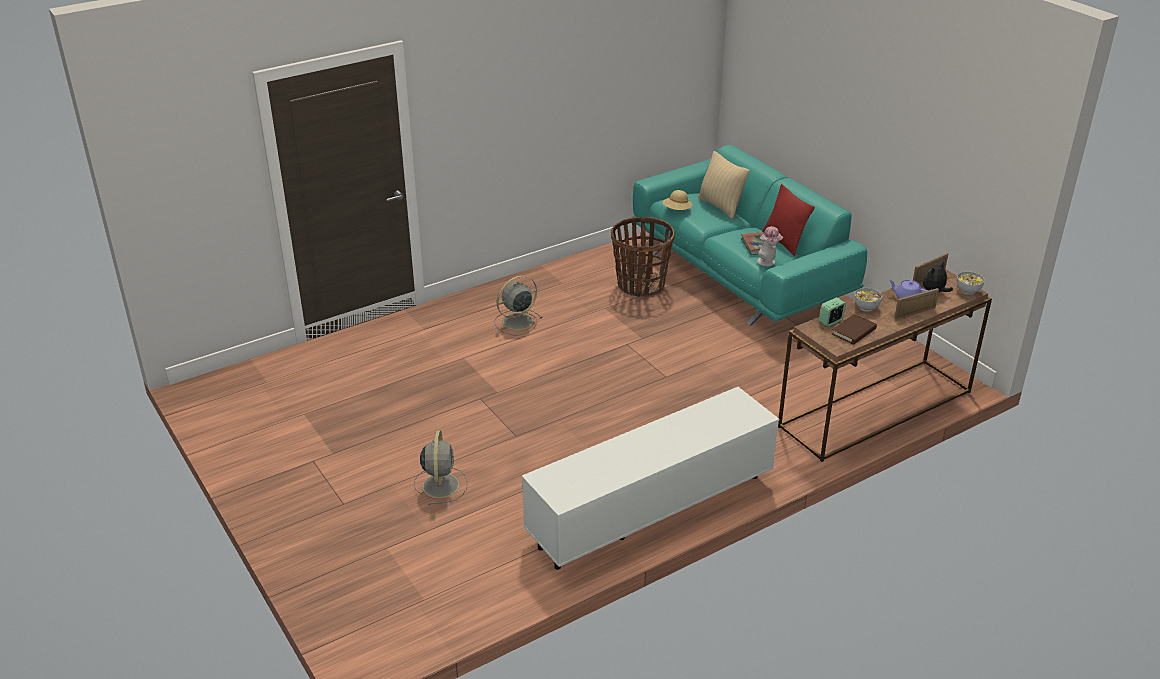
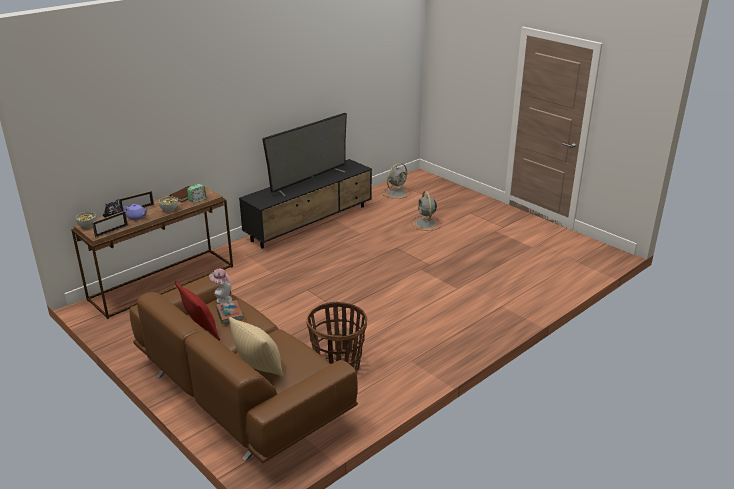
camera: 170 degrees right, 5 degrees down
grey fan [494,275,543,336] -> grey fan moved to [383,163,411,199]
white tv stand [522,387,779,570] -> black tv stand [239,159,372,249]
turquoise sofa [632,145,867,326] -> brown sofa [129,275,358,463]
beige hat [663,190,693,210] -> none
none -> television [262,113,347,196]

